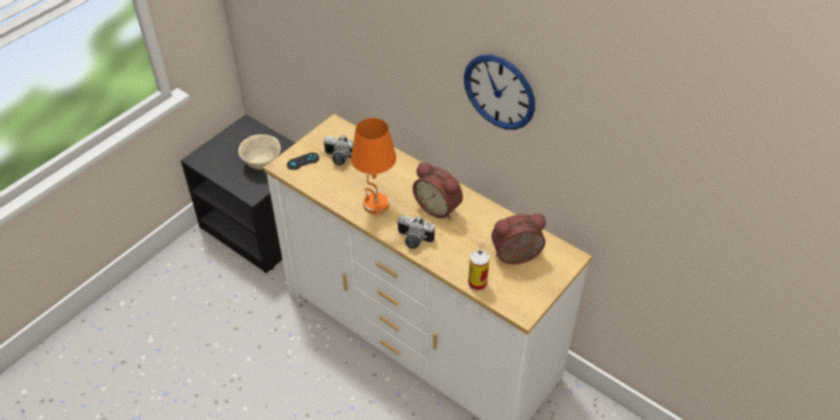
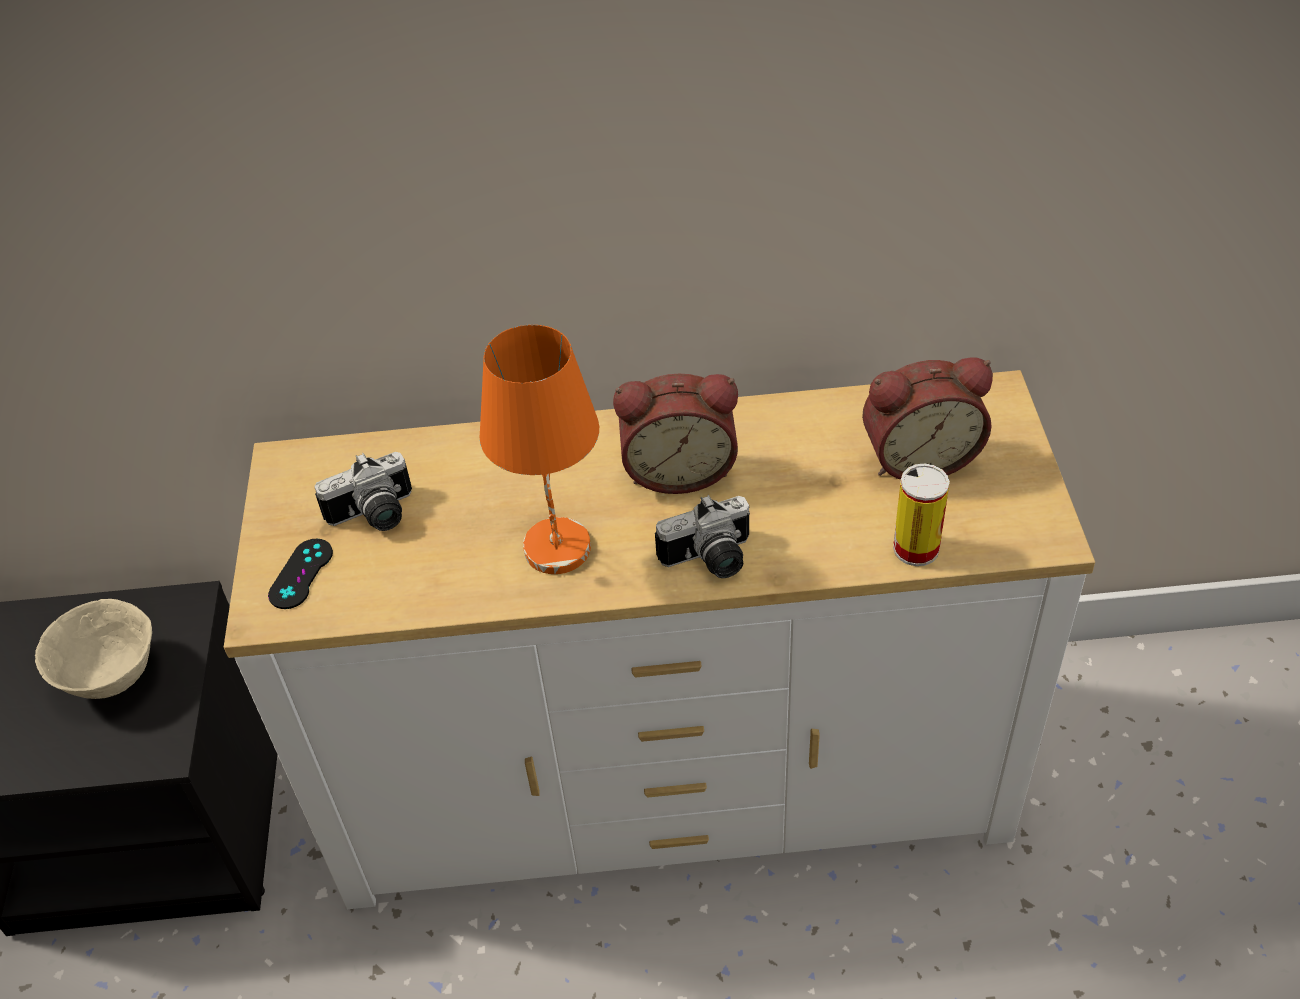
camera: 40 degrees left, 0 degrees up
wall clock [464,55,535,130] -> none
alarm clock [491,214,546,264] -> alarm clock turned 135 degrees counterclockwise [862,357,993,480]

